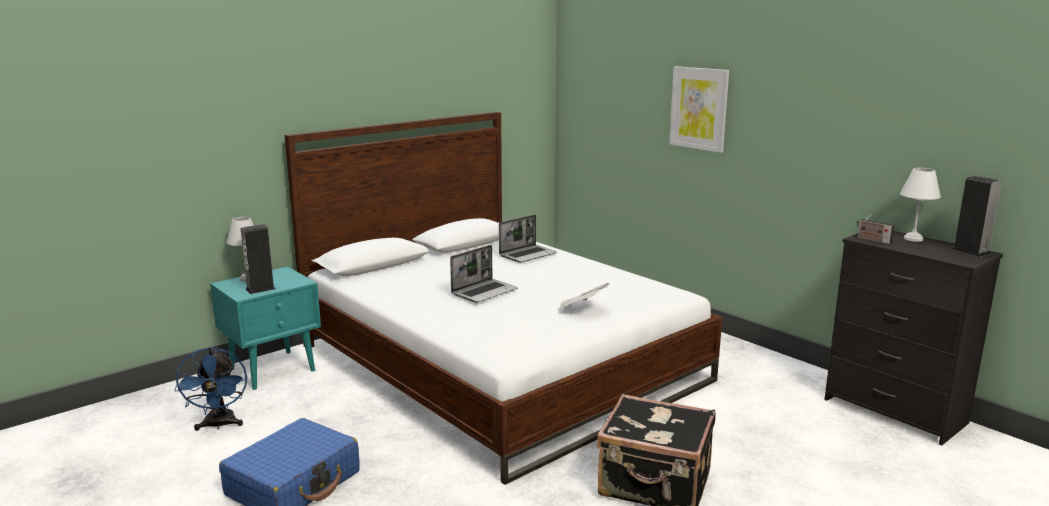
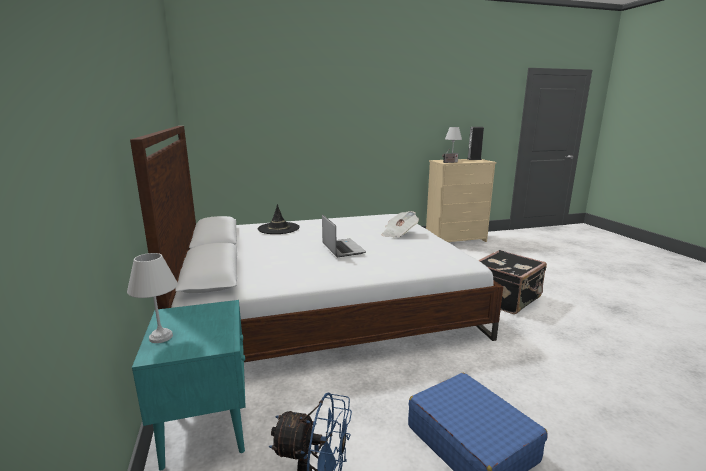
camera: 65 degrees left, 0 degrees up
speaker [241,224,276,294] -> none
laptop [499,215,557,263] -> black hat [258,204,300,234]
picture [669,66,729,153] -> none
black dresser [824,231,1003,446] -> beige dresser [426,159,496,242]

